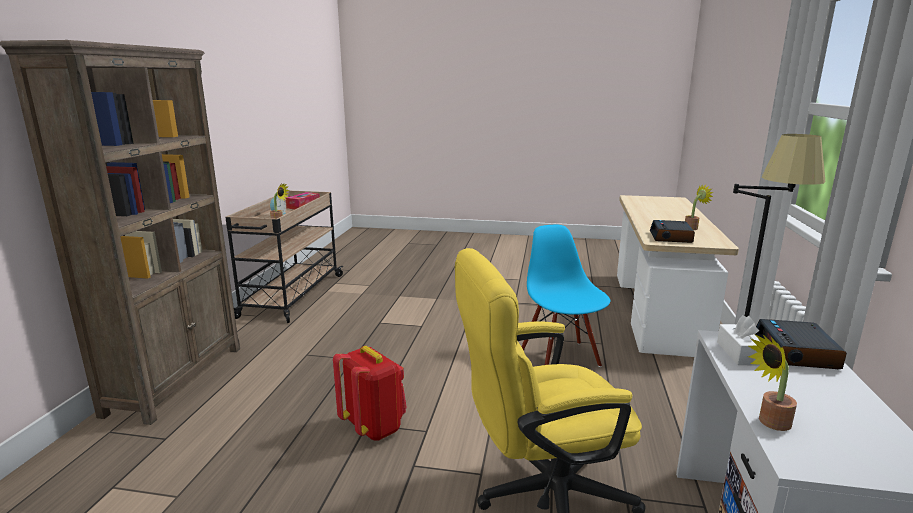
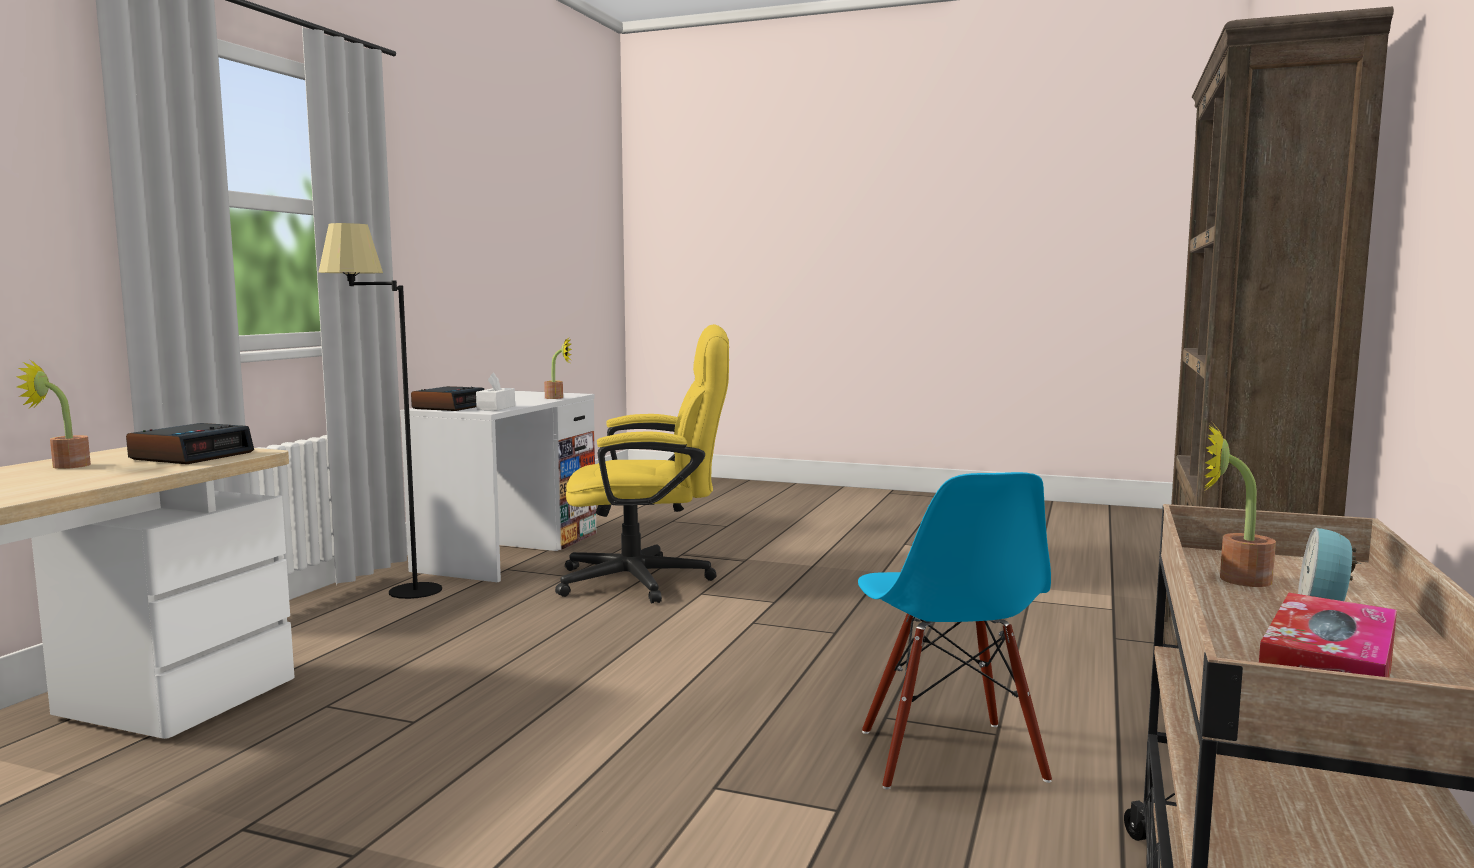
camera: 170 degrees left, 10 degrees down
red backpack [333,346,407,441] -> none
blue chair [522,225,610,367] -> blue chair moved to [858,472,1052,790]

